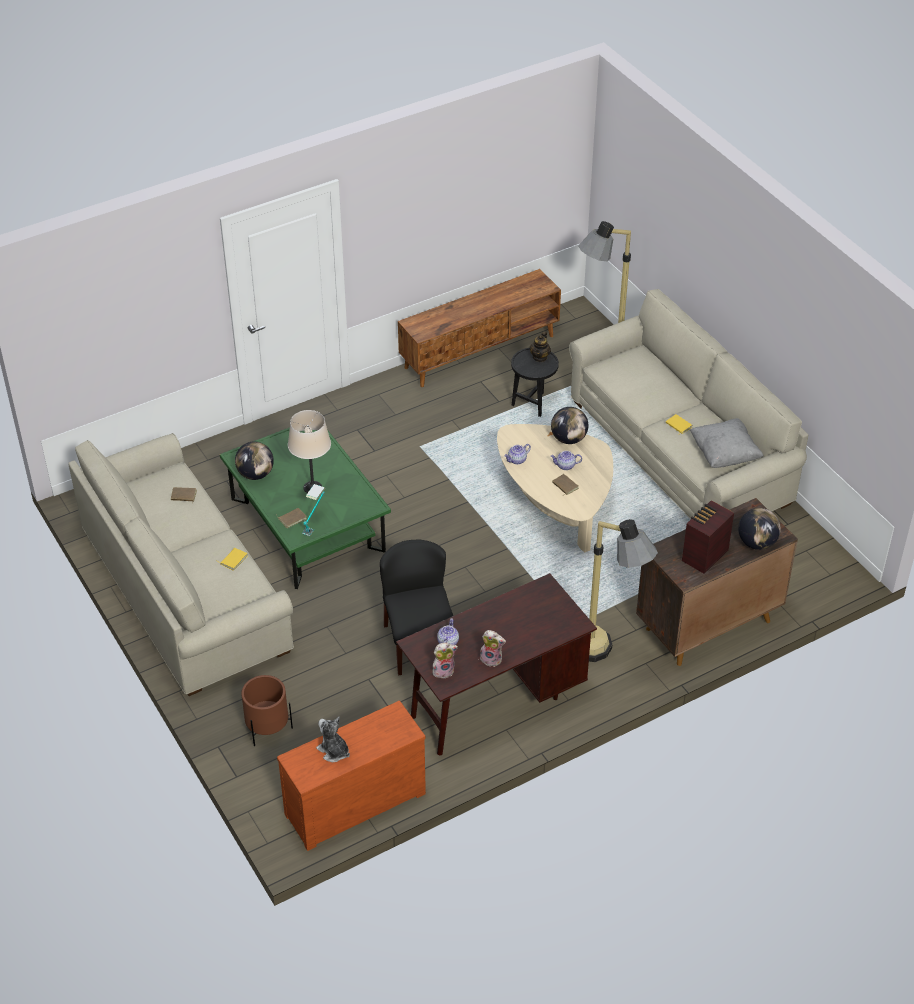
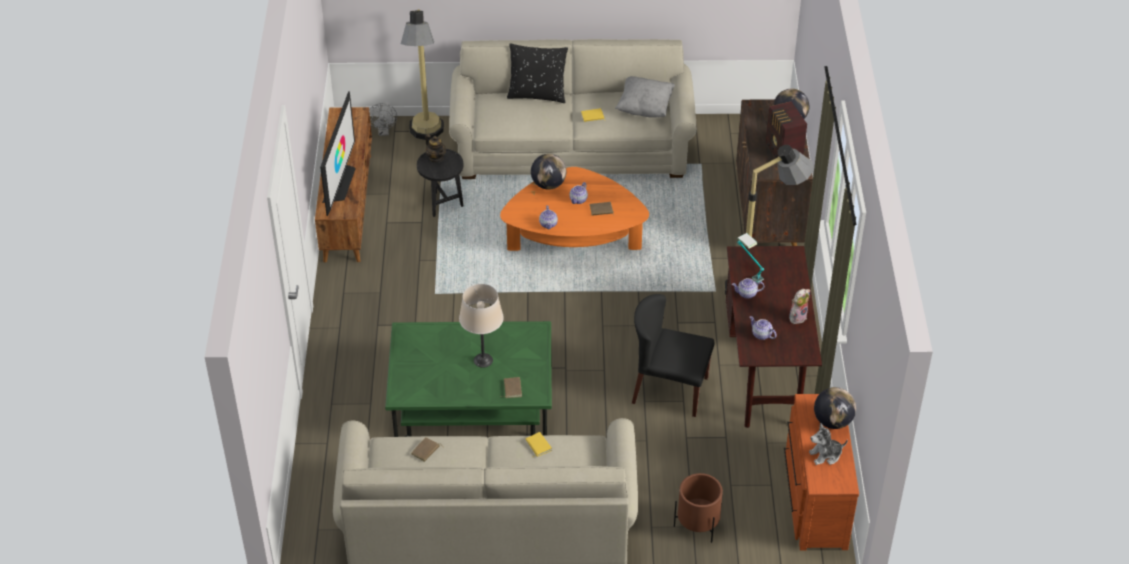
camera: 60 degrees left, 0 degrees up
globe [235,442,274,480] -> globe moved to [814,387,856,429]
table lamp [302,484,325,536] -> table lamp moved to [737,233,764,283]
plush toy [433,642,458,678] -> none
beige coffee table [497,424,613,552] -> orange coffee table [500,167,649,251]
none -> television [320,91,356,216]
none -> grey fan [369,103,397,136]
none -> black pillow [507,43,568,103]
none -> teapot [732,278,764,299]

